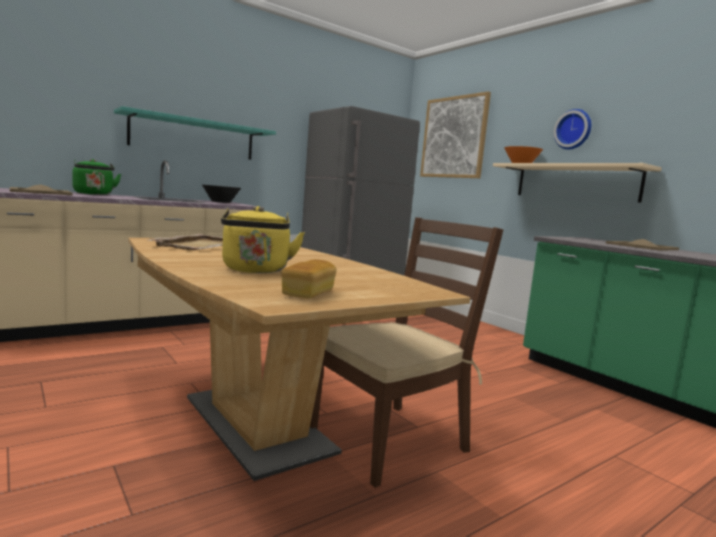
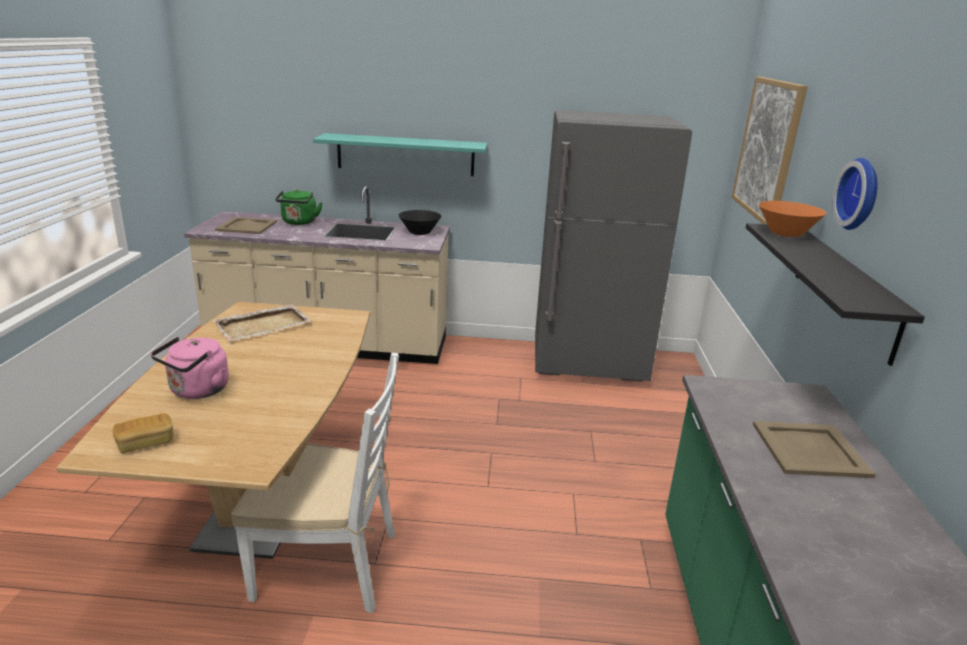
camera: 40 degrees right, 15 degrees up
yellow kettle [221,206,305,273] -> pink kettle [151,337,229,399]
brown chair [310,217,503,488] -> white chair [231,353,399,614]
beige shelf [493,163,662,203] -> black shelf [746,223,925,366]

